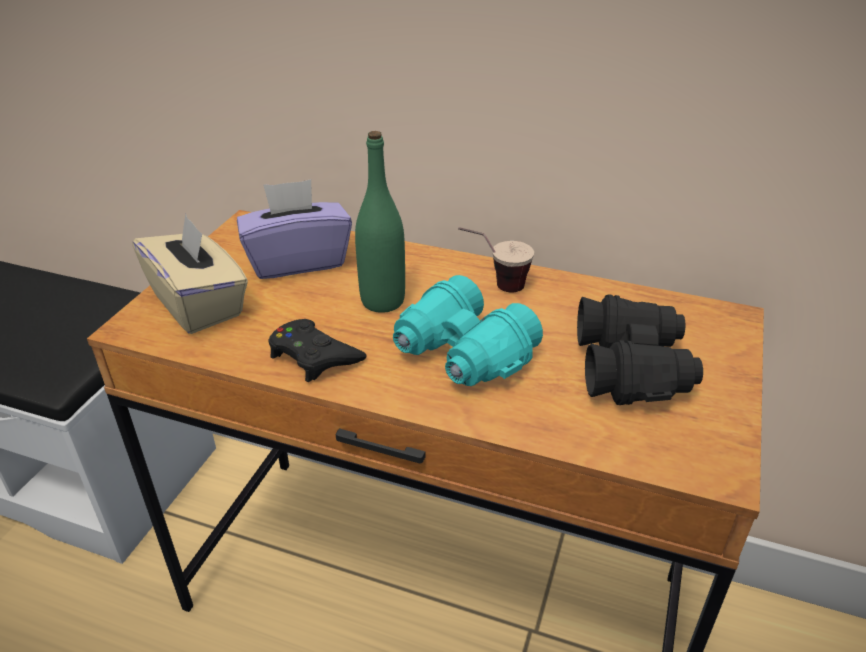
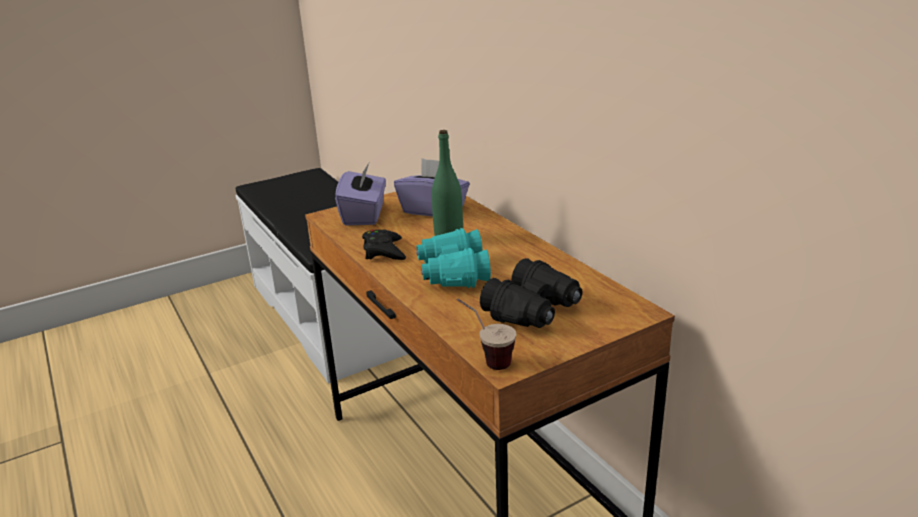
camera: 40 degrees right, 10 degrees down
beige tissue box [133,214,248,334] -> purple tissue box [335,163,386,225]
cup [458,227,534,293] -> cup moved to [457,298,516,370]

